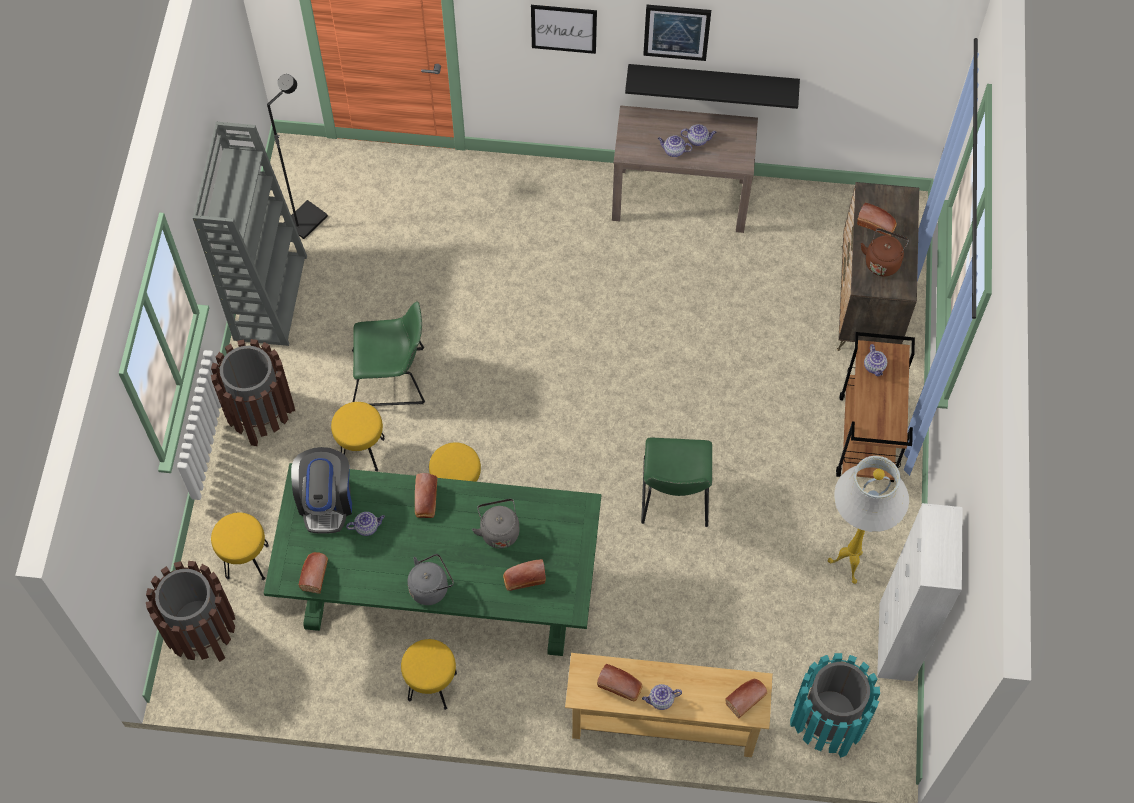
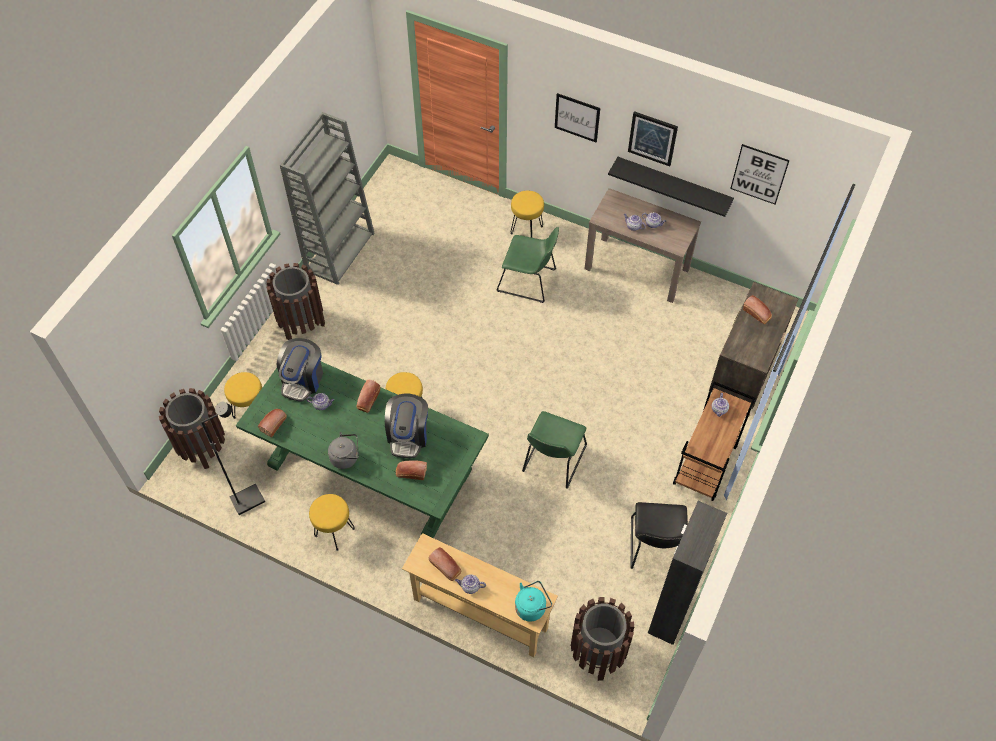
camera: 20 degrees right, 5 degrees down
black floor lamp [267,74,328,239] -> black floor lamp moved to [201,401,265,515]
yellow stool [331,402,385,471] -> yellow stool moved to [511,190,544,238]
green chair [352,302,425,406] -> green chair moved to [496,227,559,303]
grey kettle [472,499,520,549] -> coffee machine [385,394,428,458]
bread [726,679,767,719] -> turquoise kettle [515,581,552,622]
turquoise trash can [790,653,880,758] -> brown trash can [571,597,634,681]
white floor lamp [828,456,909,584] -> black chair [630,502,688,569]
brown kettle [861,228,909,276] -> none
white cabinet [877,503,963,681] -> black cabinet [648,501,727,645]
none -> picture [730,144,790,204]

